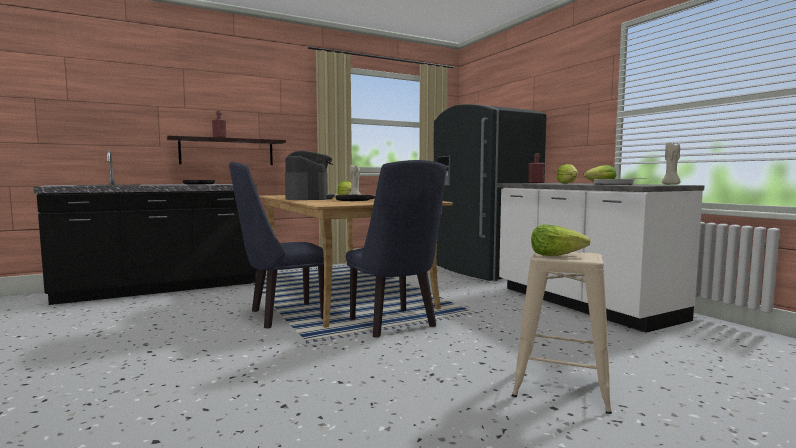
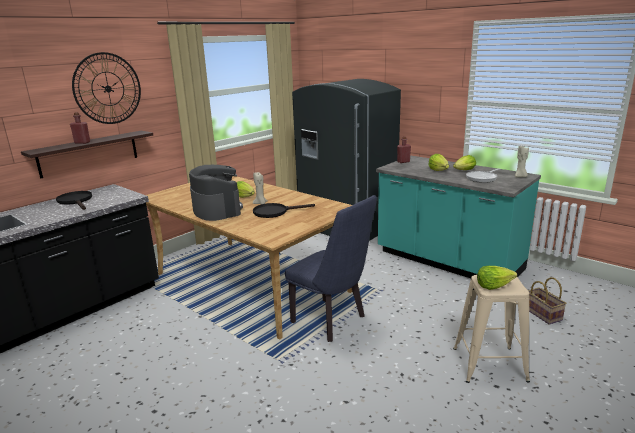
camera: 20 degrees left, 15 degrees up
blue chair [229,162,324,329] -> none
white counter [497,183,704,333] -> turquoise counter [376,156,541,278]
none -> wall clock [72,52,141,124]
none -> basket [528,277,567,324]

